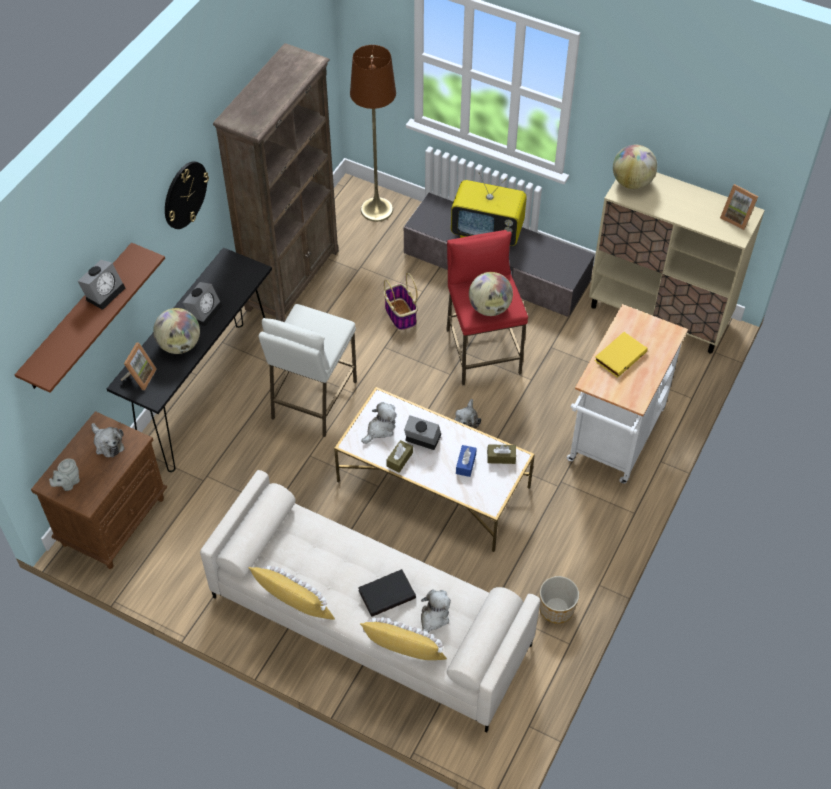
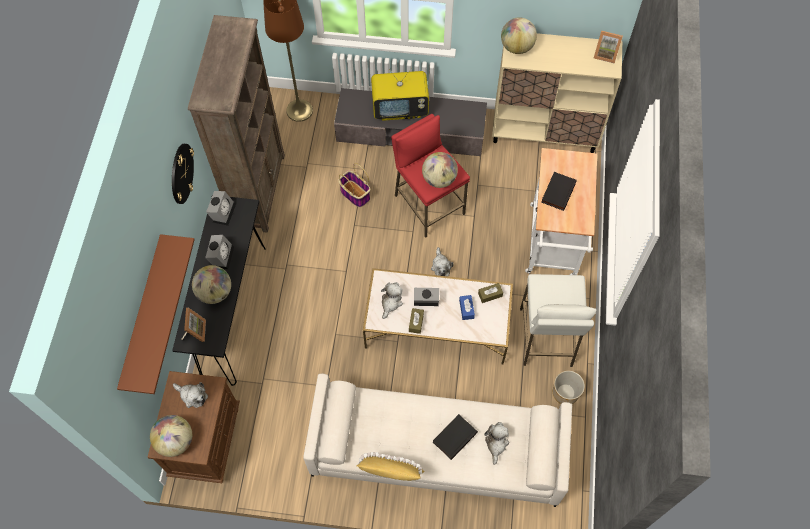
camera: 20 degrees left, 10 degrees up
grey teapot [49,458,80,491] -> globe [150,415,192,457]
alarm clock [78,260,125,310] -> alarm clock moved to [206,191,236,226]
white stool [259,304,357,437] -> white stool moved to [520,274,597,367]
yellow pillow [360,617,447,660] -> none
yellow book [594,332,648,378] -> black book [541,172,577,211]

